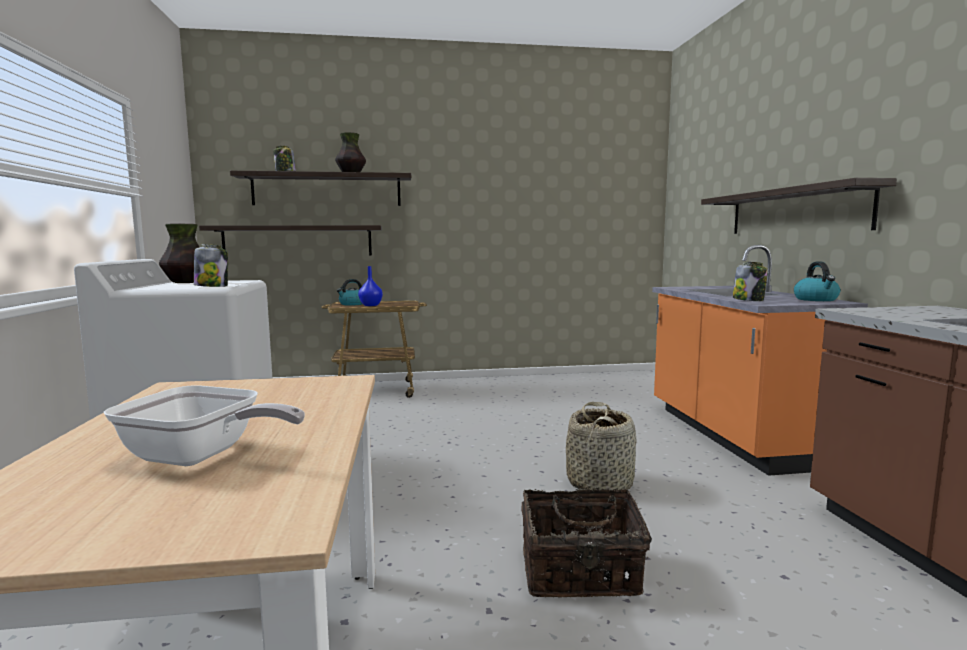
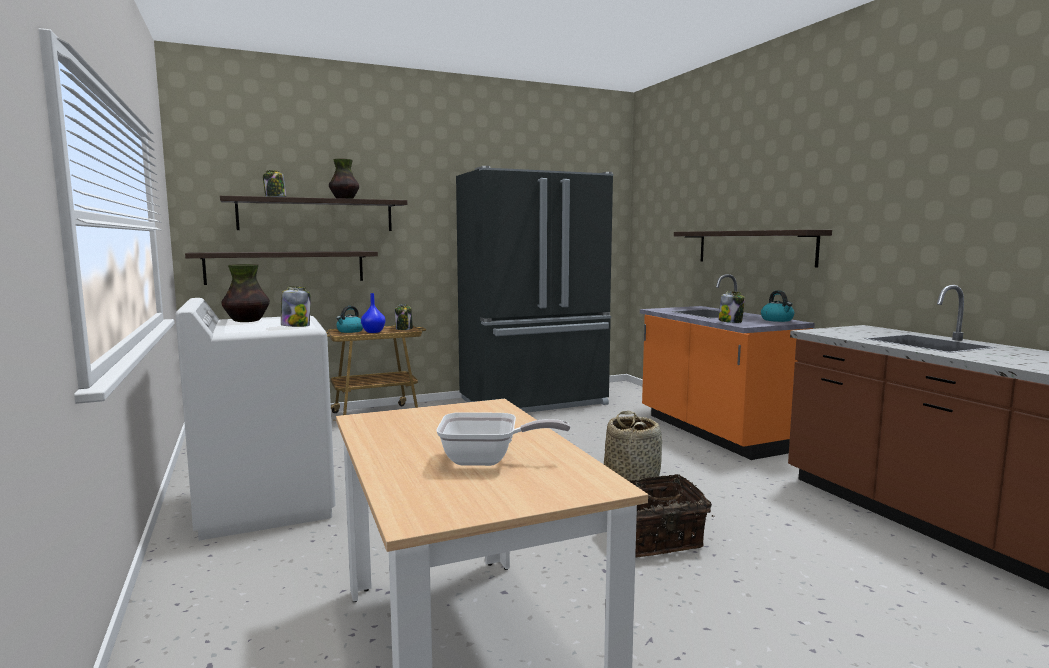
camera: 15 degrees left, 0 degrees up
none -> jar [395,304,413,330]
none -> black fridge [456,166,613,413]

